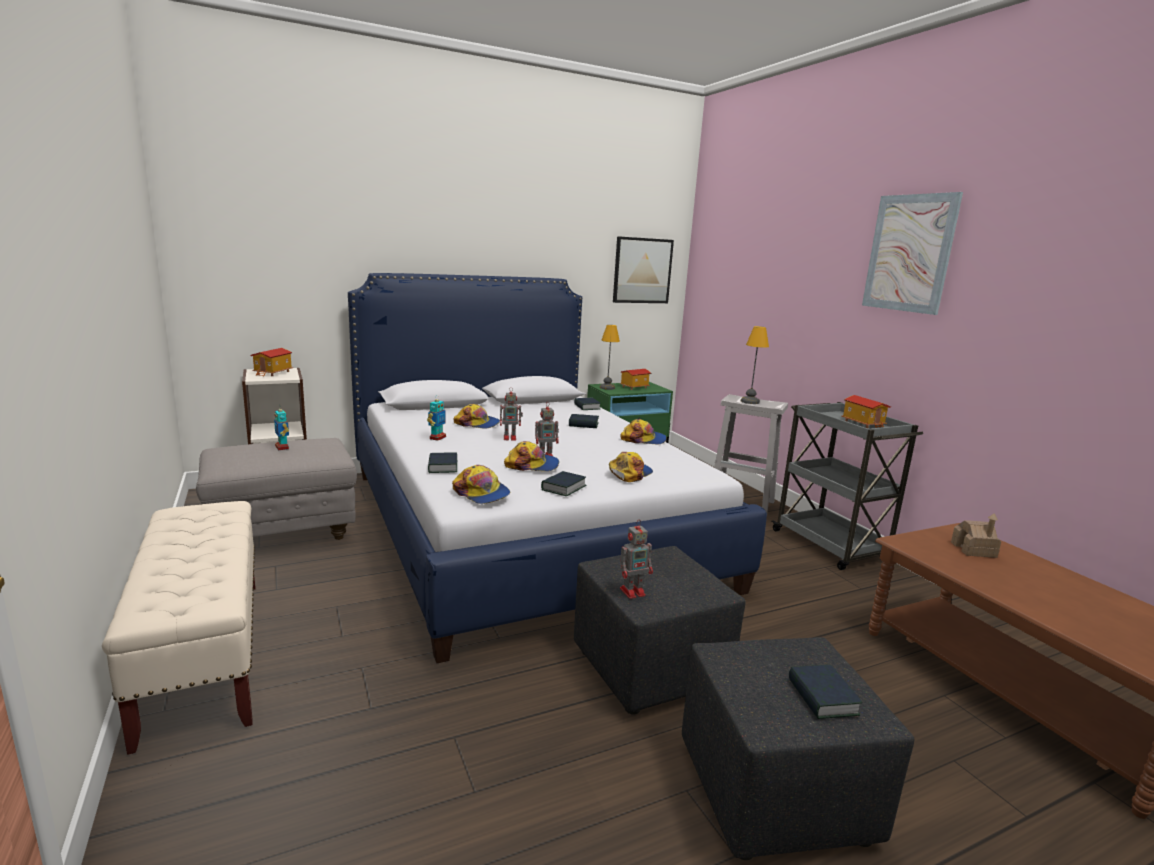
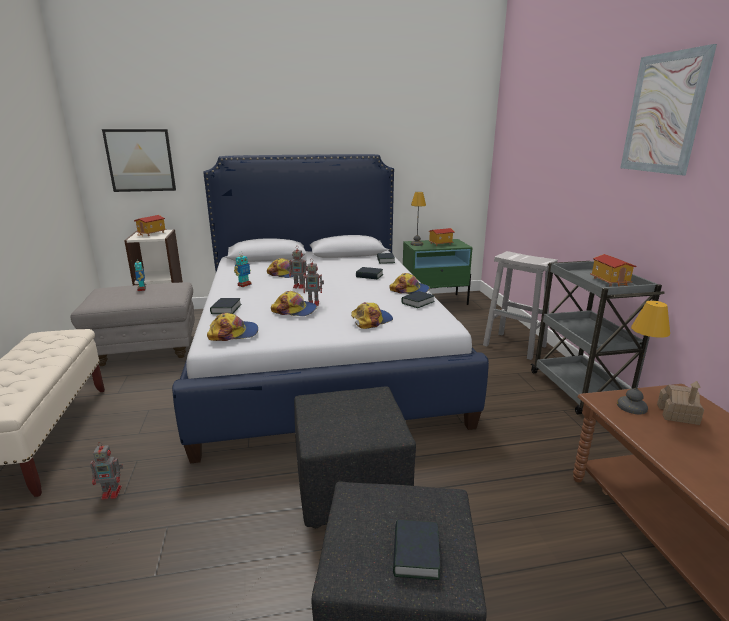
camera: 15 degrees right, 5 degrees up
cap [452,465,510,504] -> cap turned 75 degrees counterclockwise [207,313,258,341]
book [541,471,587,496] -> book moved to [401,291,435,308]
picture [613,236,674,303] -> picture moved to [102,129,176,192]
toy robot [620,521,653,599] -> toy robot moved to [90,442,123,500]
table lamp [741,326,769,404] -> table lamp moved to [617,301,670,414]

